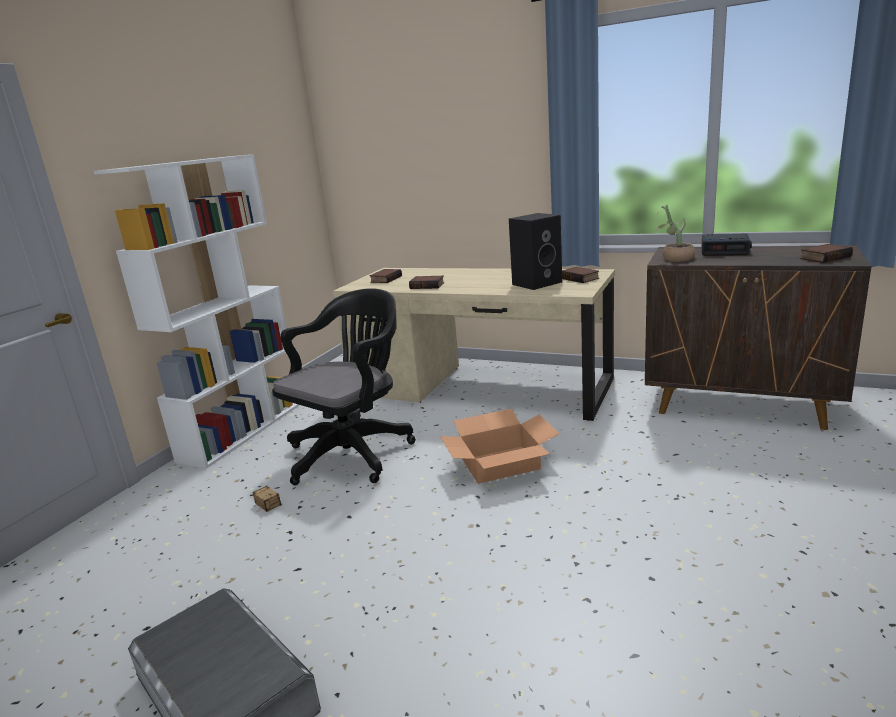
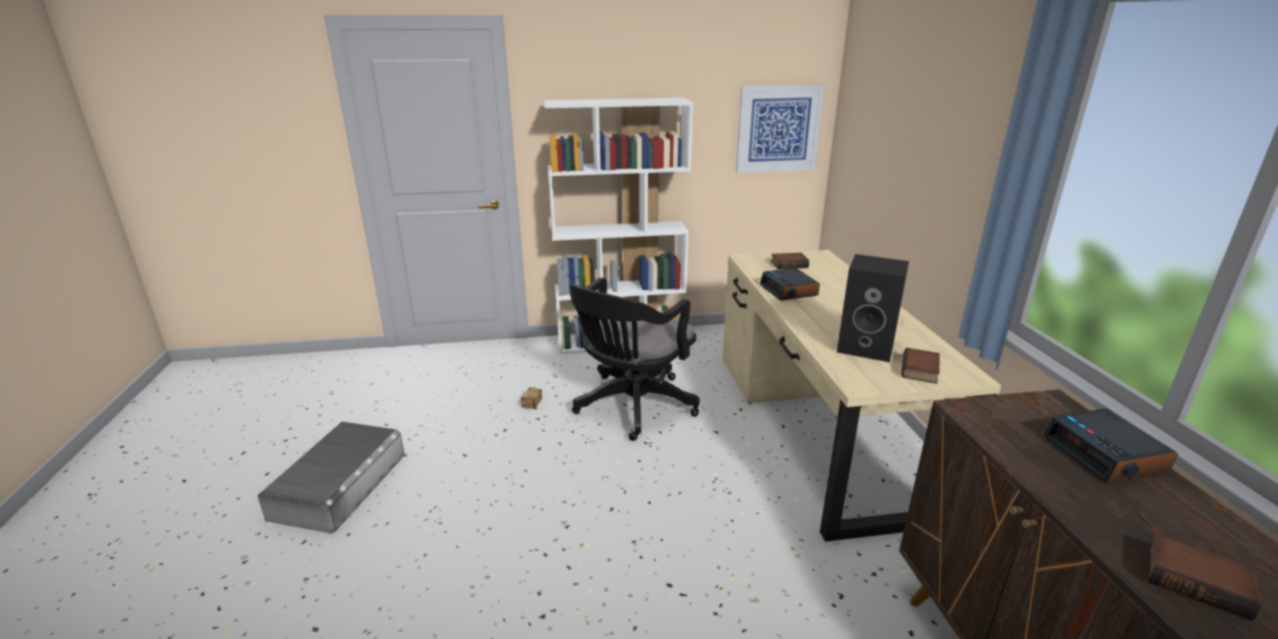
camera: 55 degrees right, 5 degrees up
black office chair [272,288,416,485] -> black office chair turned 120 degrees clockwise [569,278,700,441]
book [409,276,444,289] -> alarm clock [760,268,820,301]
cardboard box [440,409,559,484] -> none
potted plant [656,205,695,262] -> none
none -> picture [736,84,825,173]

